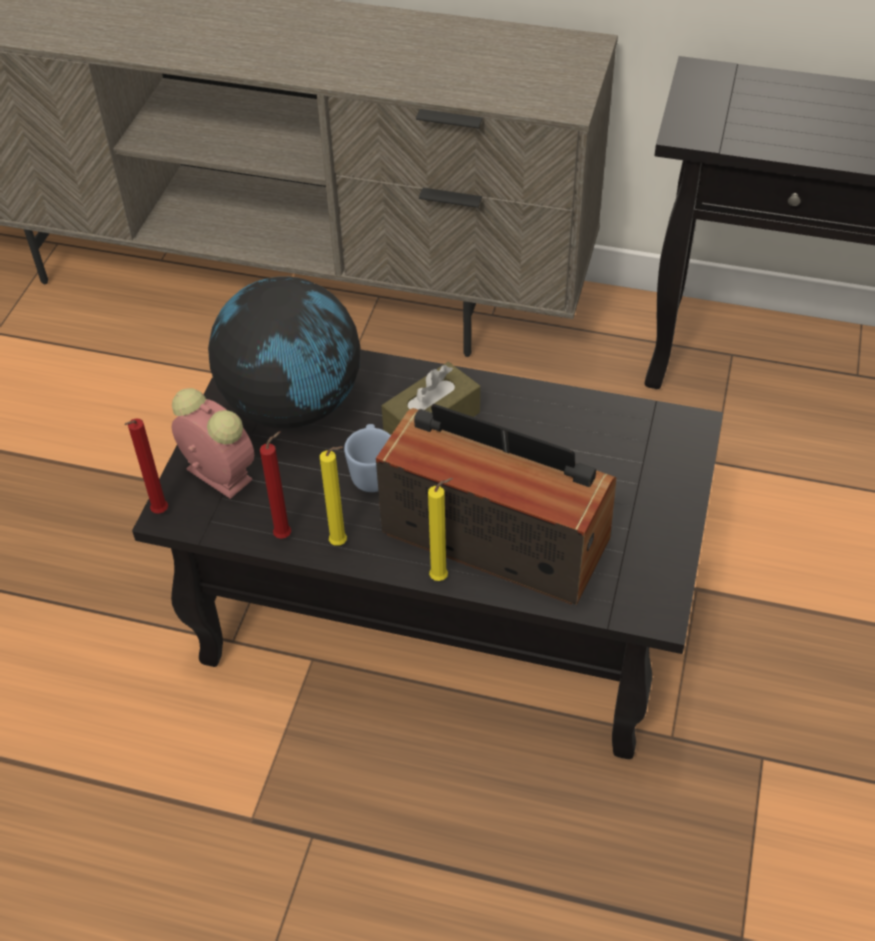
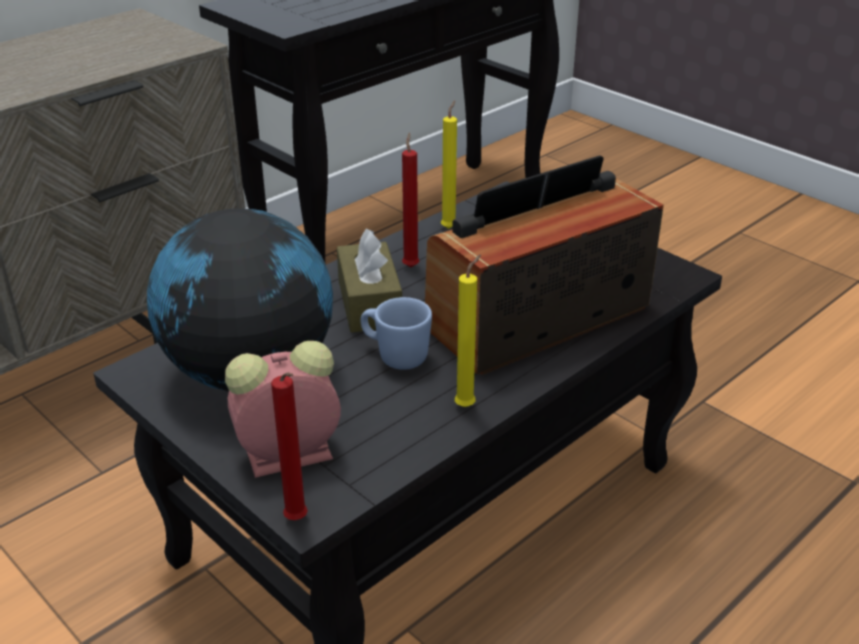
camera: 60 degrees left, 15 degrees down
red candle [260,431,291,539] -> red candle moved to [402,133,419,267]
yellow candle [428,478,453,581] -> yellow candle moved to [441,100,457,229]

